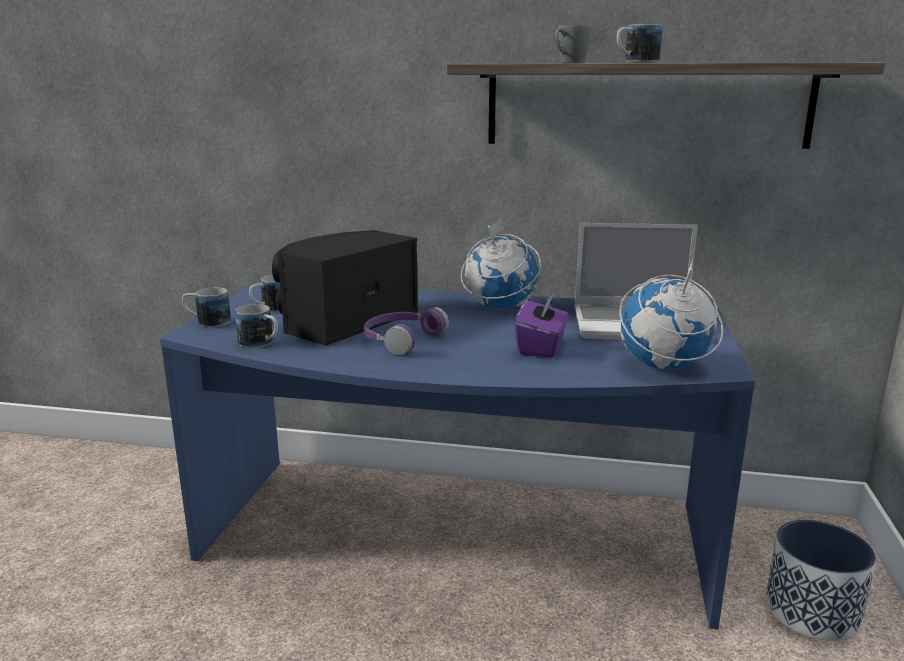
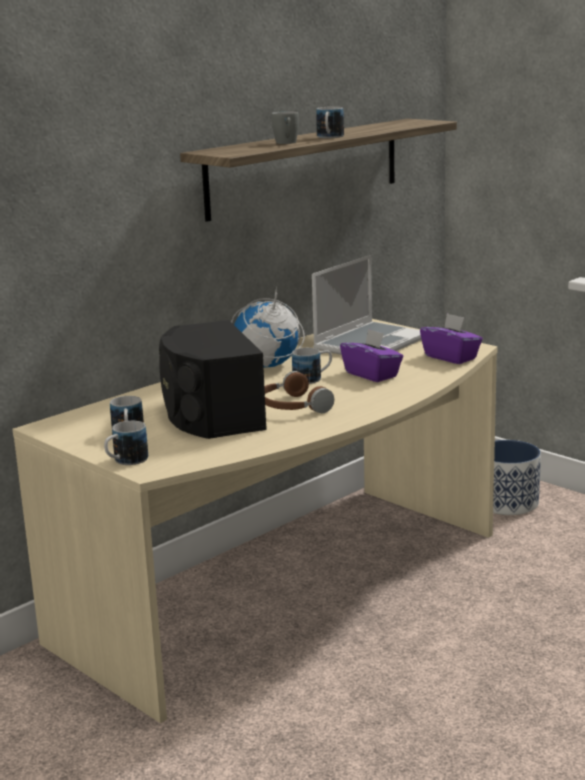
camera: 55 degrees left, 0 degrees up
blue desk [160,281,755,629] -> beige desk [12,319,497,723]
mug [235,304,278,348] -> mug moved to [292,348,332,384]
purple headphones [364,307,449,355] -> brown headphones [264,371,334,413]
globe [619,259,724,370] -> purple tissue box [420,313,483,364]

